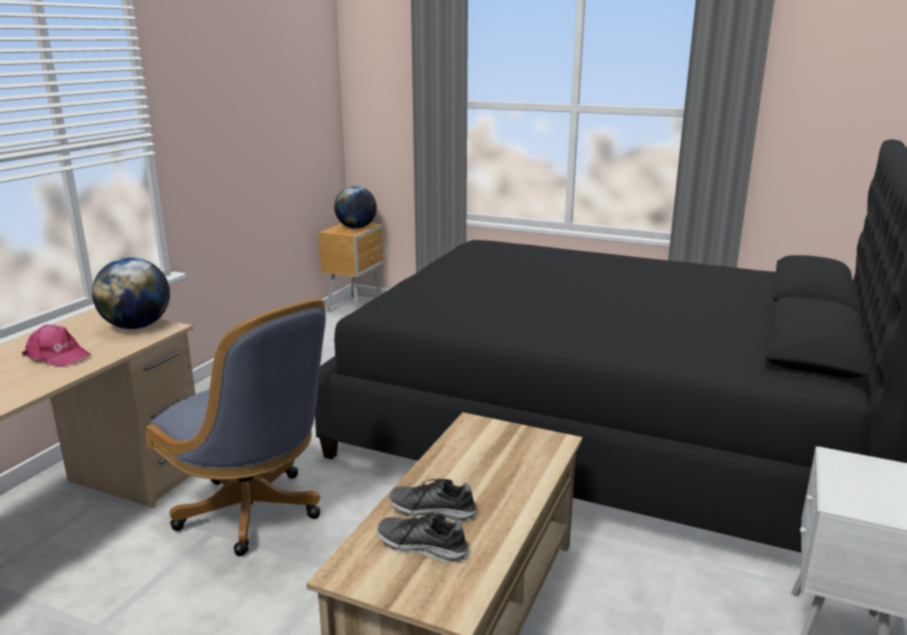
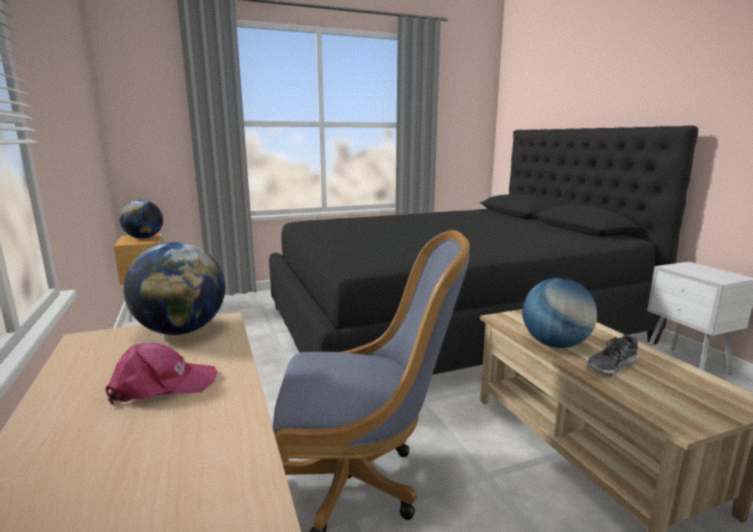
camera: 45 degrees left, 5 degrees down
shoe [377,513,469,563] -> none
none -> globe [522,278,597,348]

